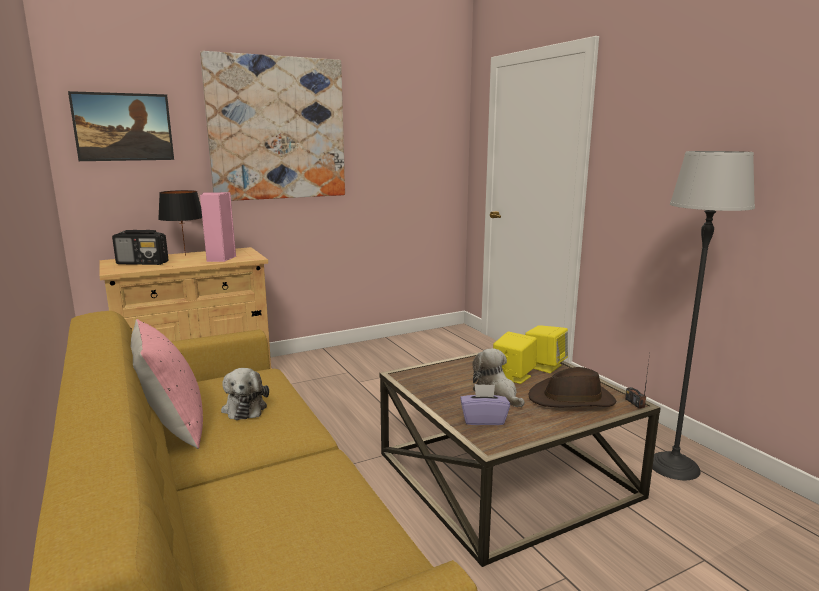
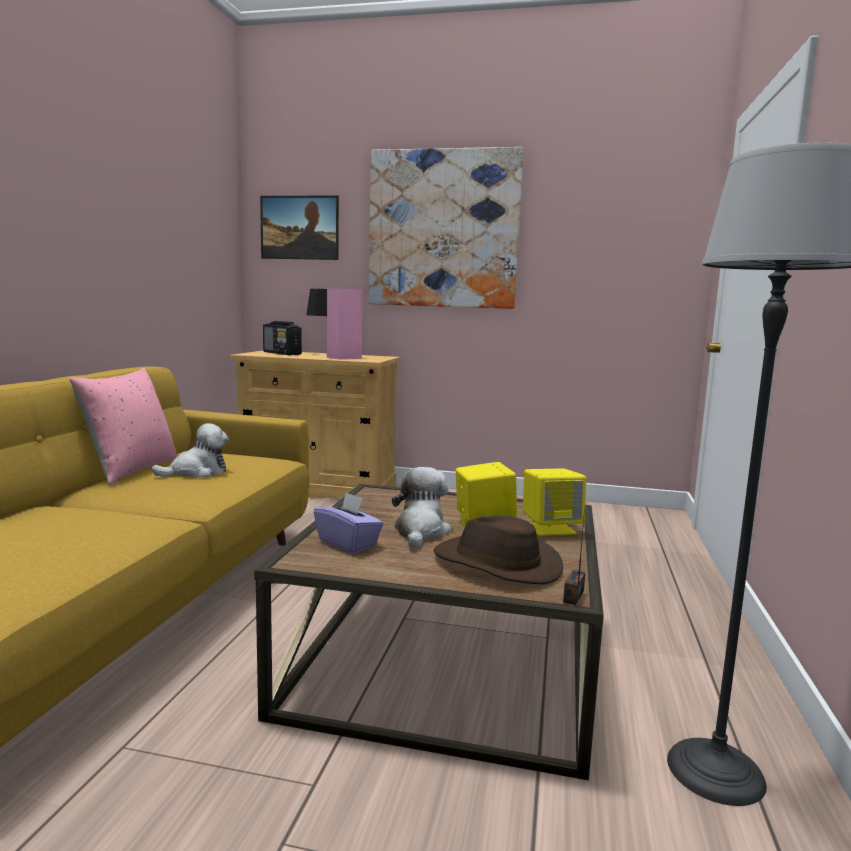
camera: 40 degrees right, 5 degrees down
plush toy [221,368,269,420] -> plush toy turned 150 degrees counterclockwise [151,423,229,478]

